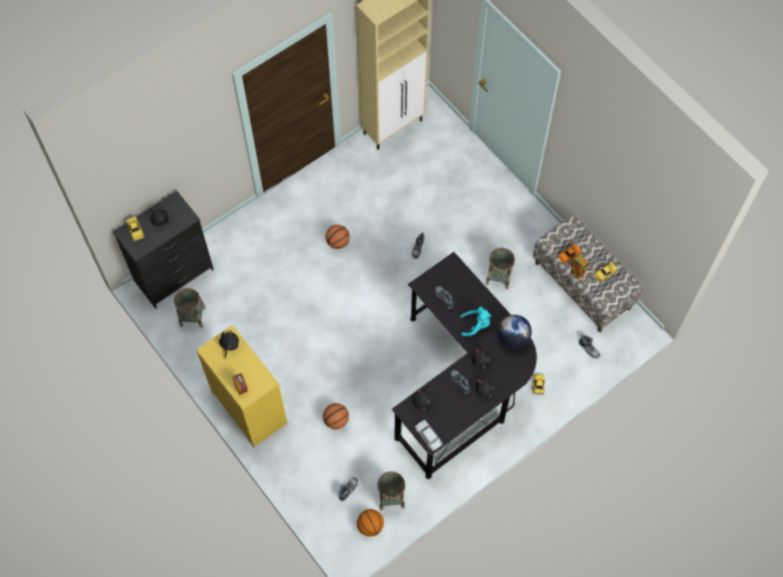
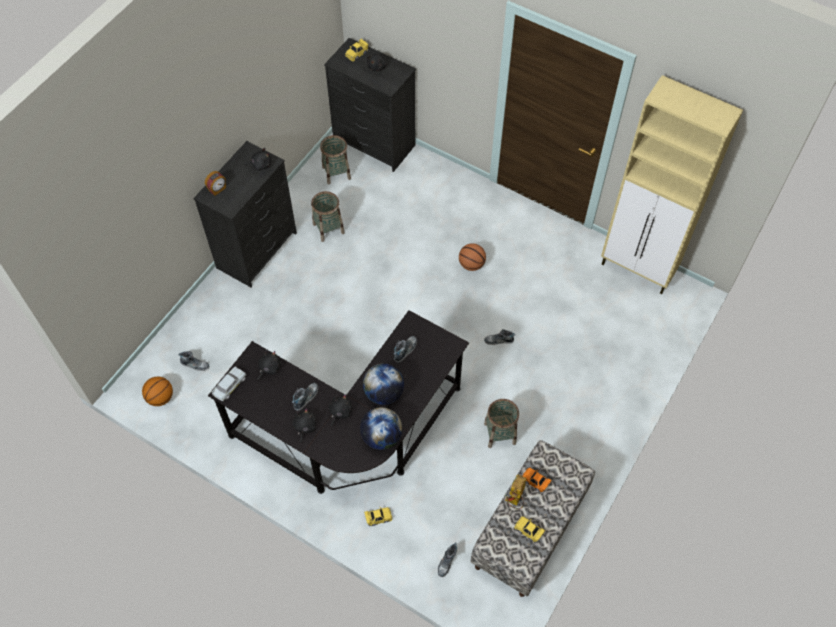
camera: 70 degrees right, 5 degrees down
yellow dresser [196,325,287,447] -> black dresser [193,141,297,287]
basketball [323,403,349,429] -> none
basket [377,472,405,511] -> basket moved to [311,191,345,242]
turquoise plush toy [460,307,491,336] -> globe [363,363,404,405]

